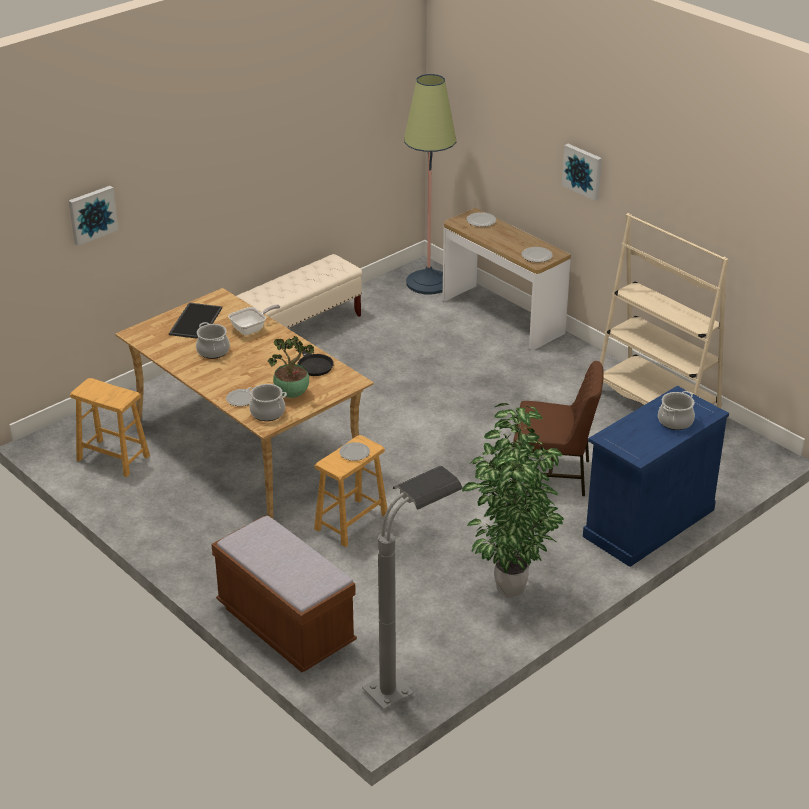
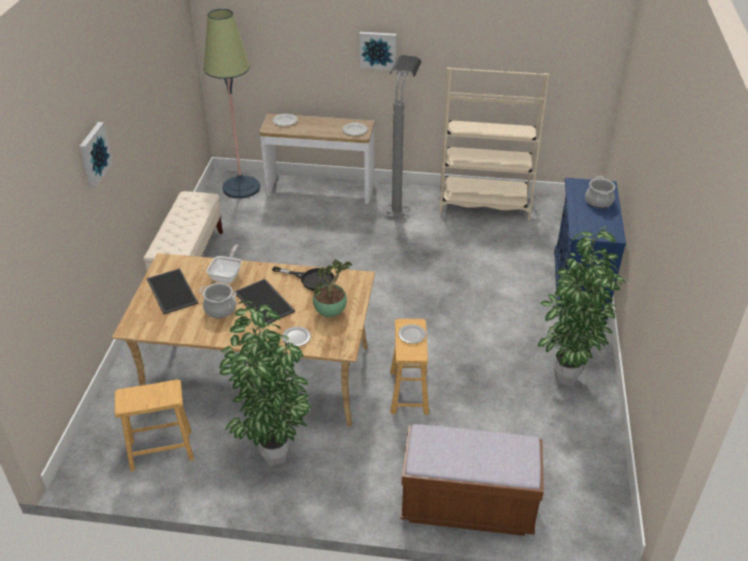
camera: 40 degrees left, 5 degrees up
picture [69,186,118,246] -> picture moved to [79,122,113,188]
cooking pot [246,384,287,421] -> none
grey floor lamp [362,466,463,709] -> grey floor lamp moved to [383,55,422,218]
brown chair [513,361,604,496] -> none
none -> potted plant [219,301,312,466]
none -> tray [234,279,295,323]

